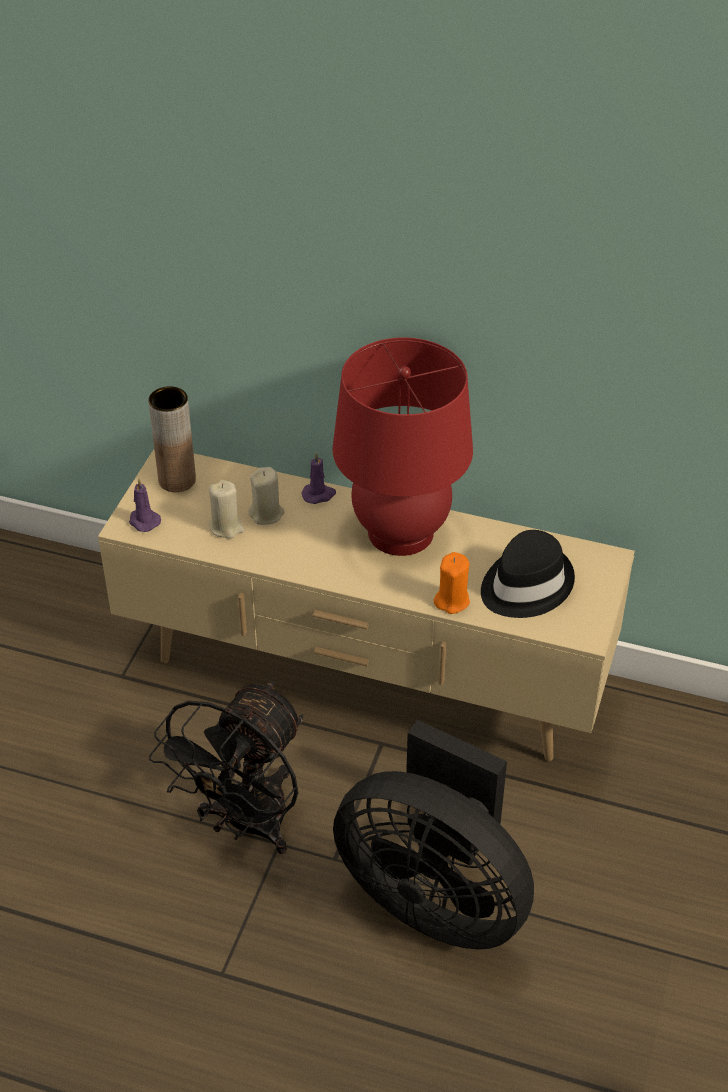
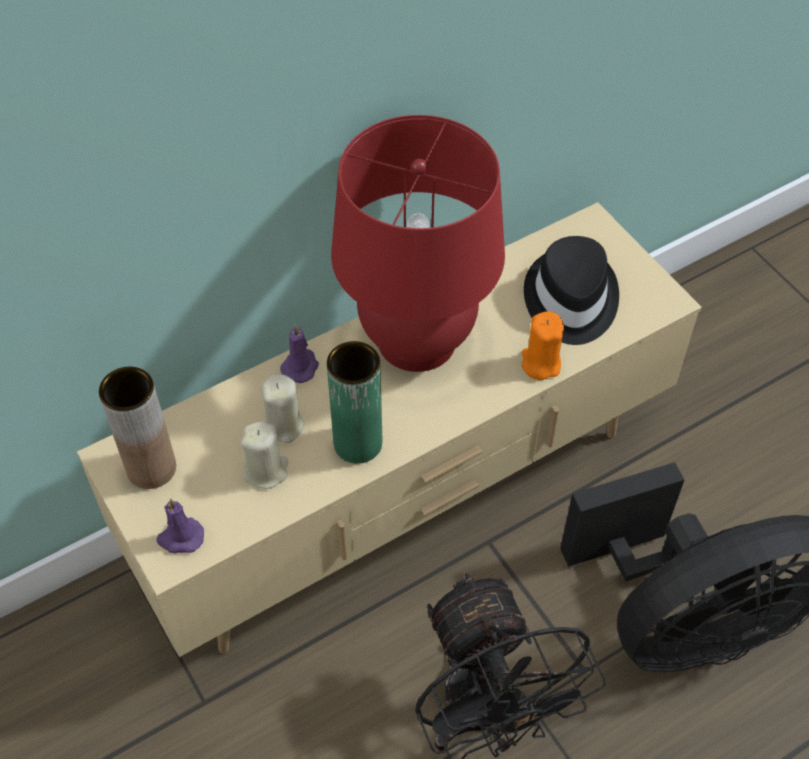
camera: 50 degrees left, 10 degrees up
none -> green vase [327,341,382,464]

